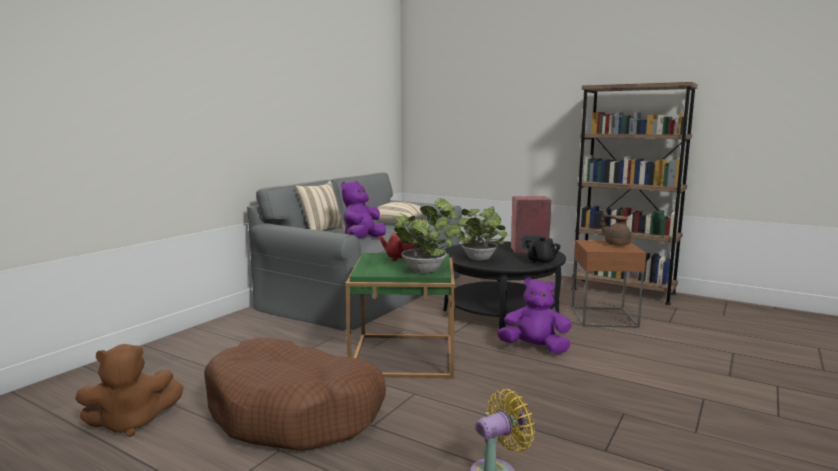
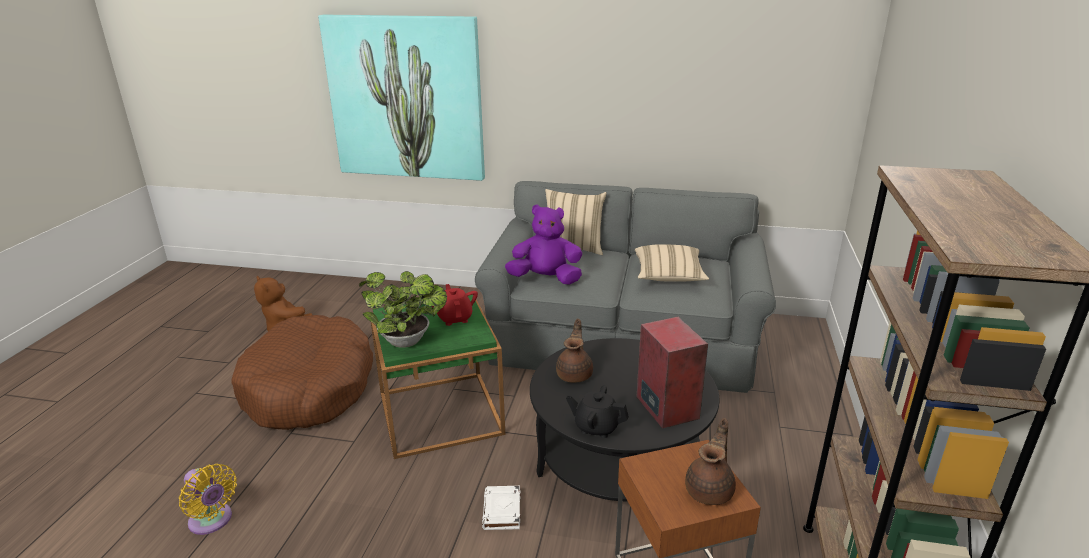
camera: 70 degrees right, 15 degrees up
potted plant [457,206,508,261] -> brown teapot [556,319,593,383]
purple plush toy [497,277,571,354] -> white book [482,486,520,530]
none -> picture [318,15,485,181]

